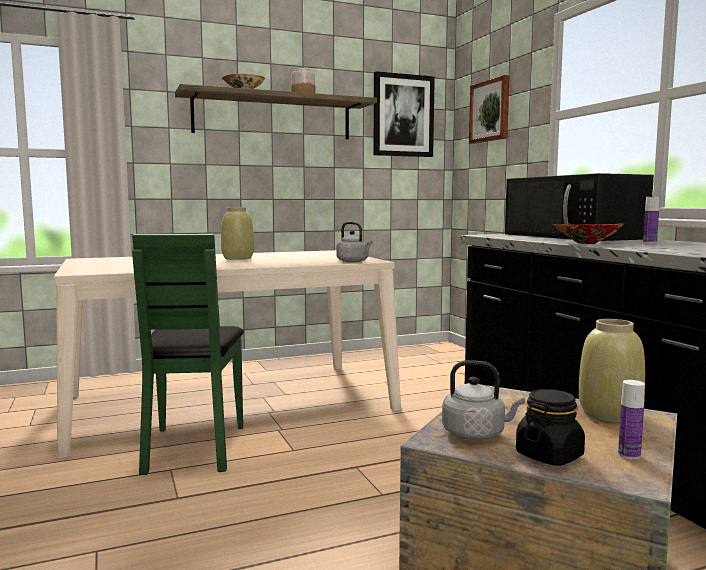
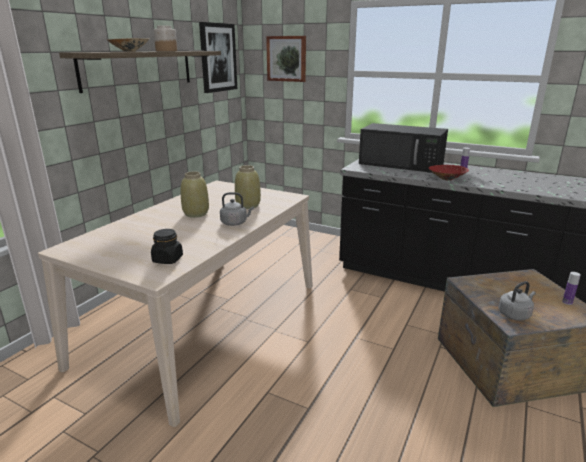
camera: 40 degrees left, 15 degrees up
green chair [132,234,244,475] -> none
grey kettle [336,222,373,263] -> grey kettle moved to [220,192,254,226]
black jar [516,389,585,466] -> black jar moved to [151,229,183,264]
beige vase [579,319,645,422] -> beige vase moved to [235,165,261,209]

